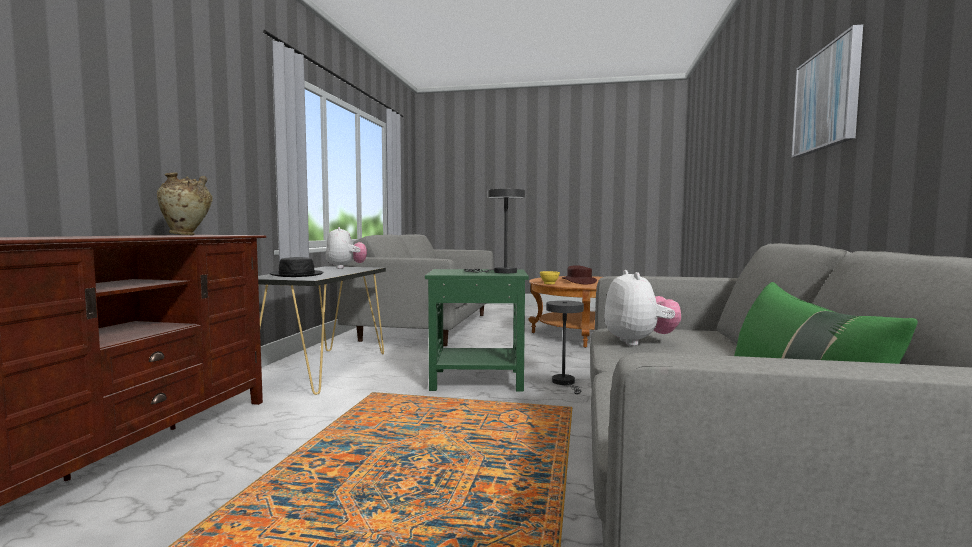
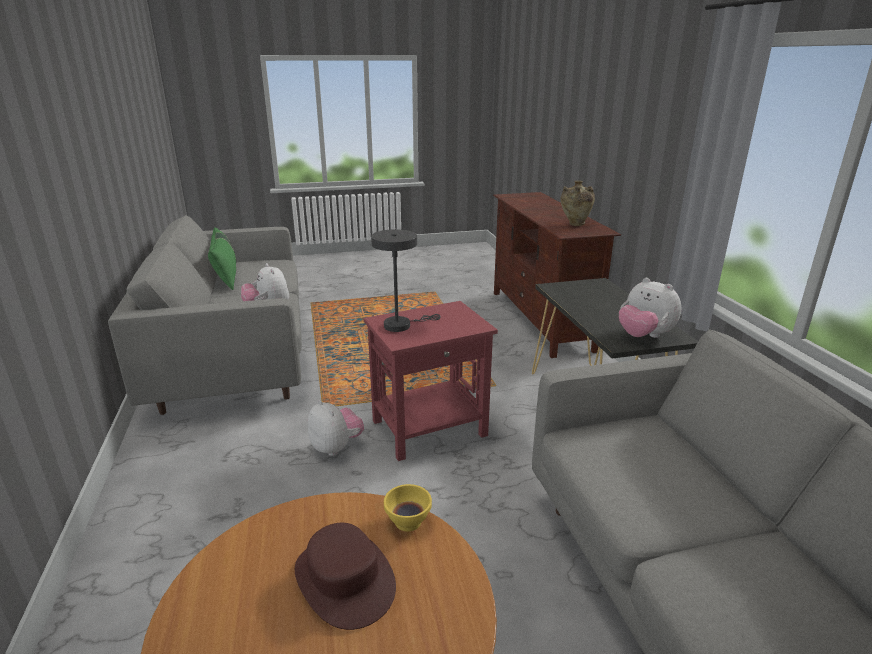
camera: 155 degrees right, 20 degrees up
black hat [269,257,324,277] -> none
green side table [425,269,529,392] -> red side table [364,301,498,461]
grey table lamp [546,300,584,394] -> plush toy [308,400,364,456]
picture [791,24,863,158] -> none

